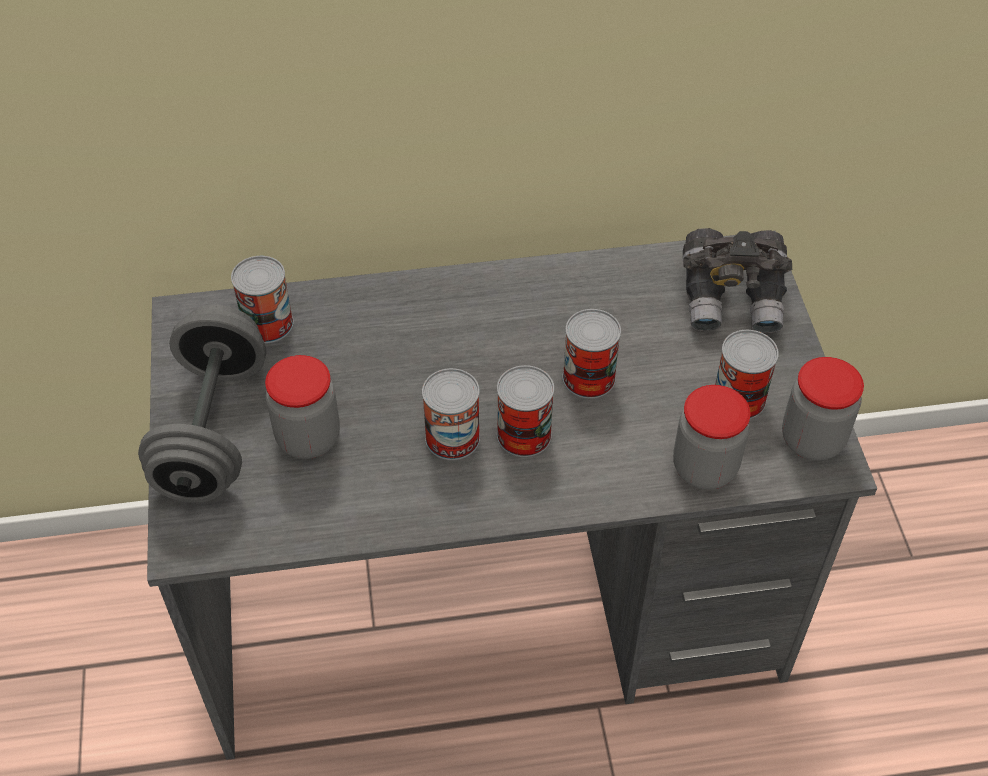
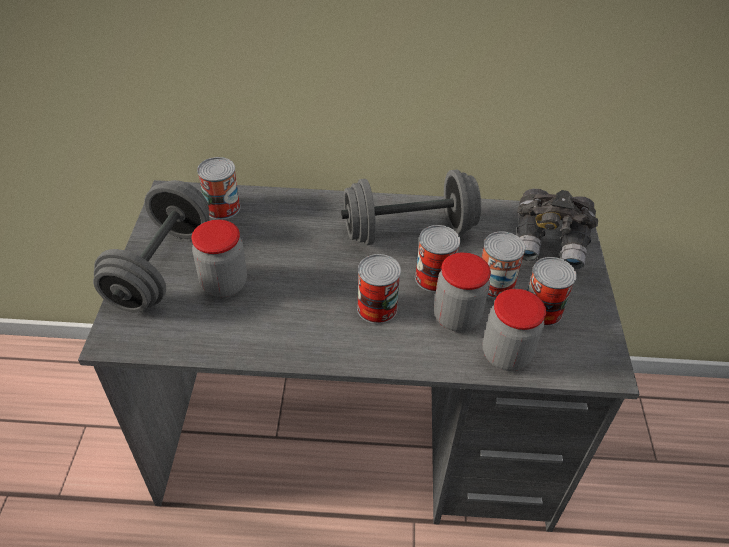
camera: 10 degrees right, 5 degrees down
can [422,368,480,460] -> can moved to [482,231,526,299]
jar [782,357,864,461] -> jar moved to [434,252,491,332]
none -> grey dumbbell [341,170,481,245]

